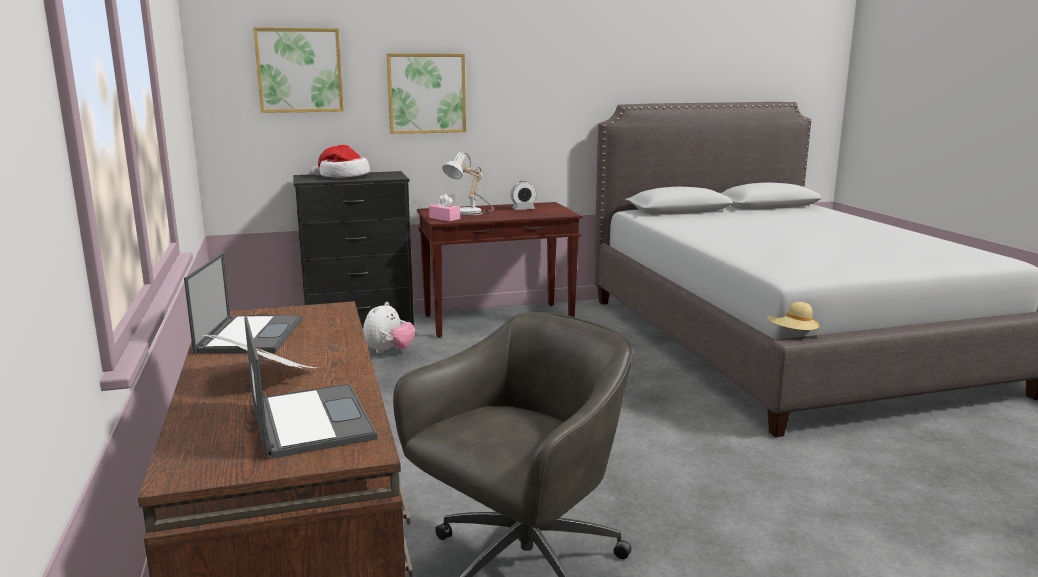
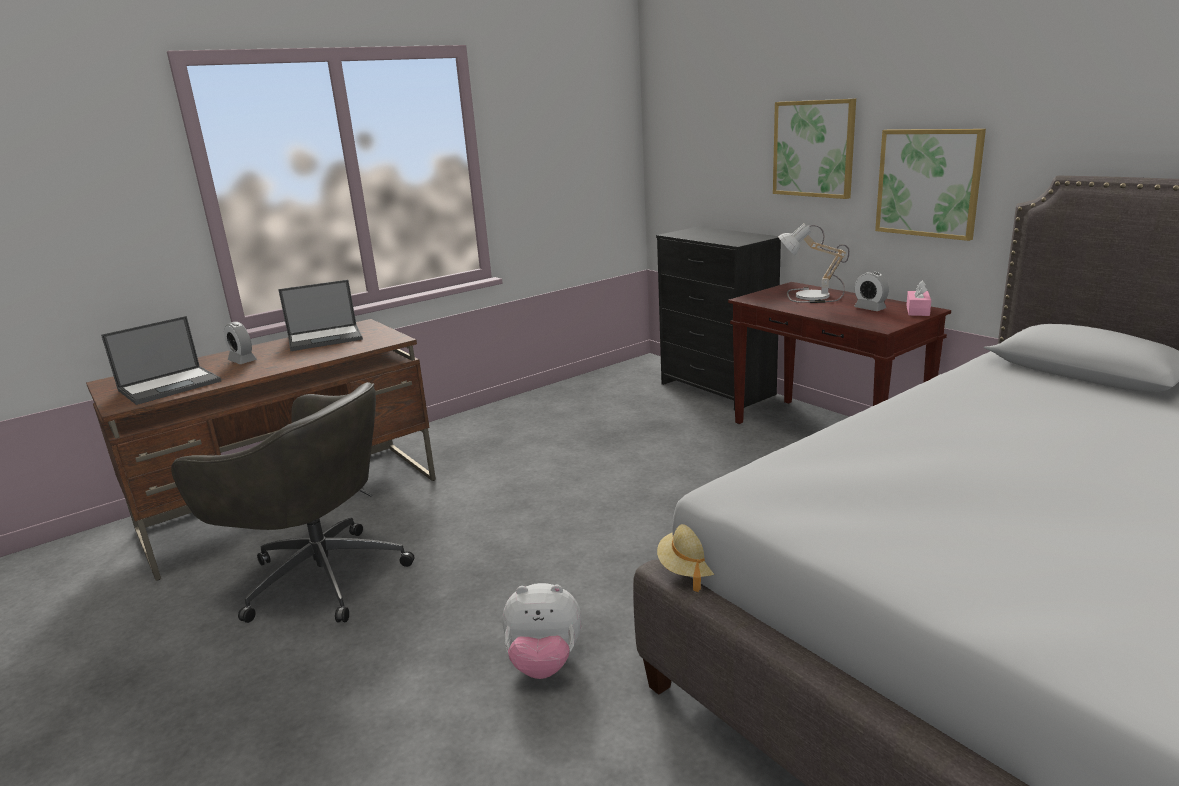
camera: 70 degrees right, 5 degrees up
newspaper [202,335,318,369] -> alarm clock [224,322,257,364]
picture [253,27,344,113] -> picture moved to [875,129,986,241]
hat [312,145,370,178] -> none
plush toy [363,302,415,354] -> plush toy moved to [503,583,582,679]
pink tissue box [429,194,460,222] -> pink tissue box moved to [906,280,931,316]

